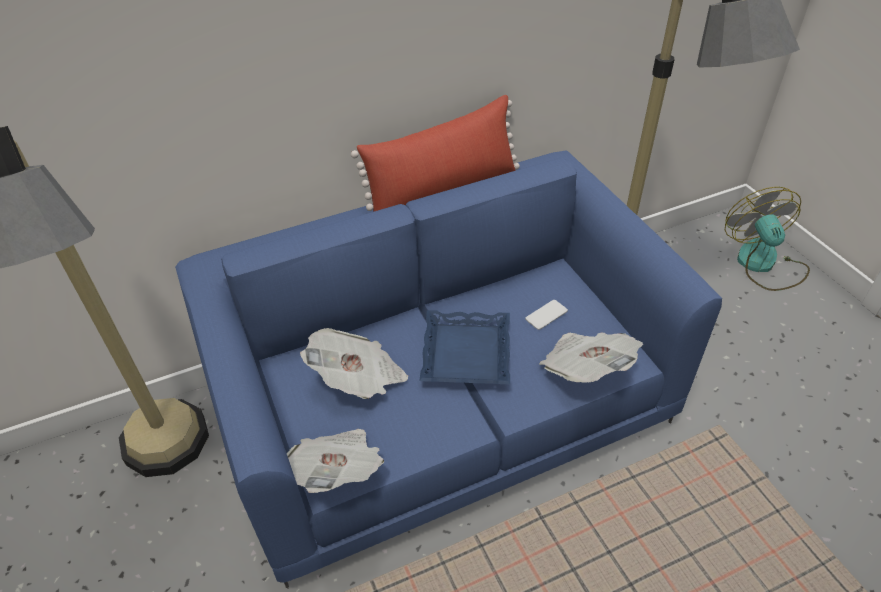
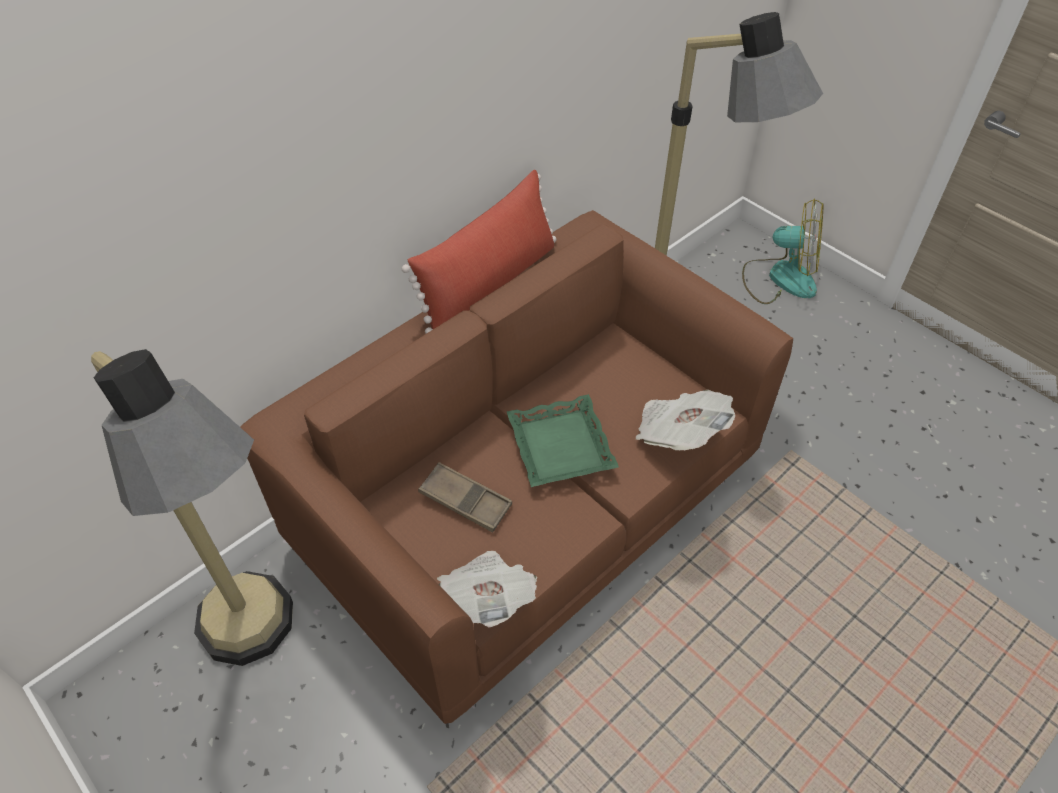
camera: 20 degrees left, 5 degrees up
blue sofa [175,150,722,589] -> brown sofa [240,210,793,728]
newspaper [300,328,408,399] -> brown tray [418,462,512,533]
blue tray [420,310,510,384] -> green tray [507,394,619,487]
phone [525,300,568,330] -> none
fan [725,187,810,291] -> fan turned 135 degrees clockwise [742,198,823,304]

